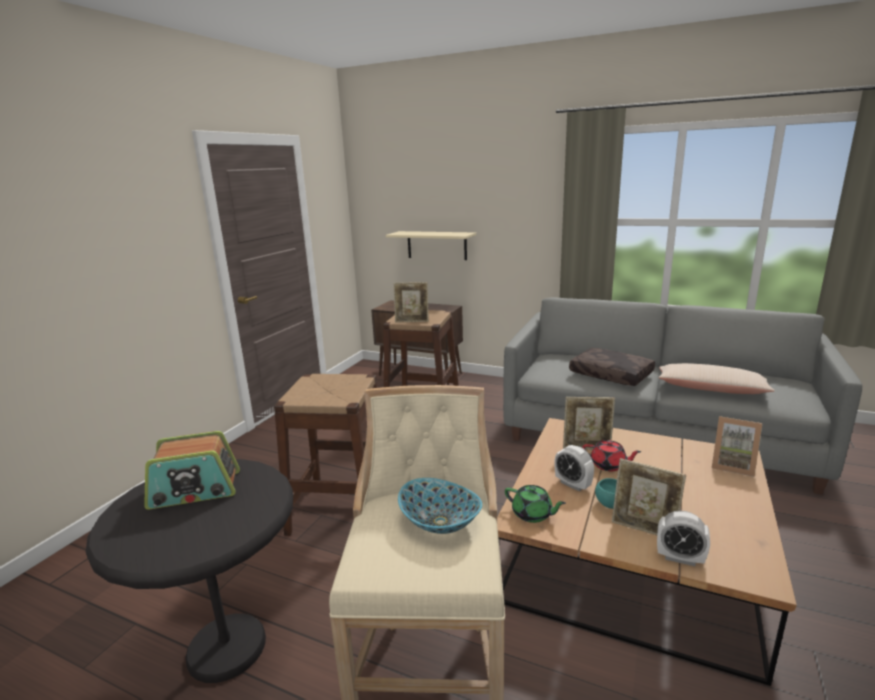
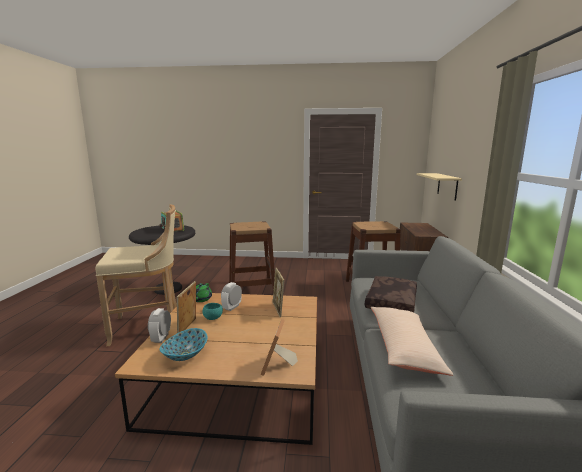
camera: 70 degrees right, 5 degrees down
picture frame [394,282,429,323] -> none
bowl [398,478,482,534] -> bowl moved to [159,328,207,361]
red teapot [583,440,641,471] -> none

